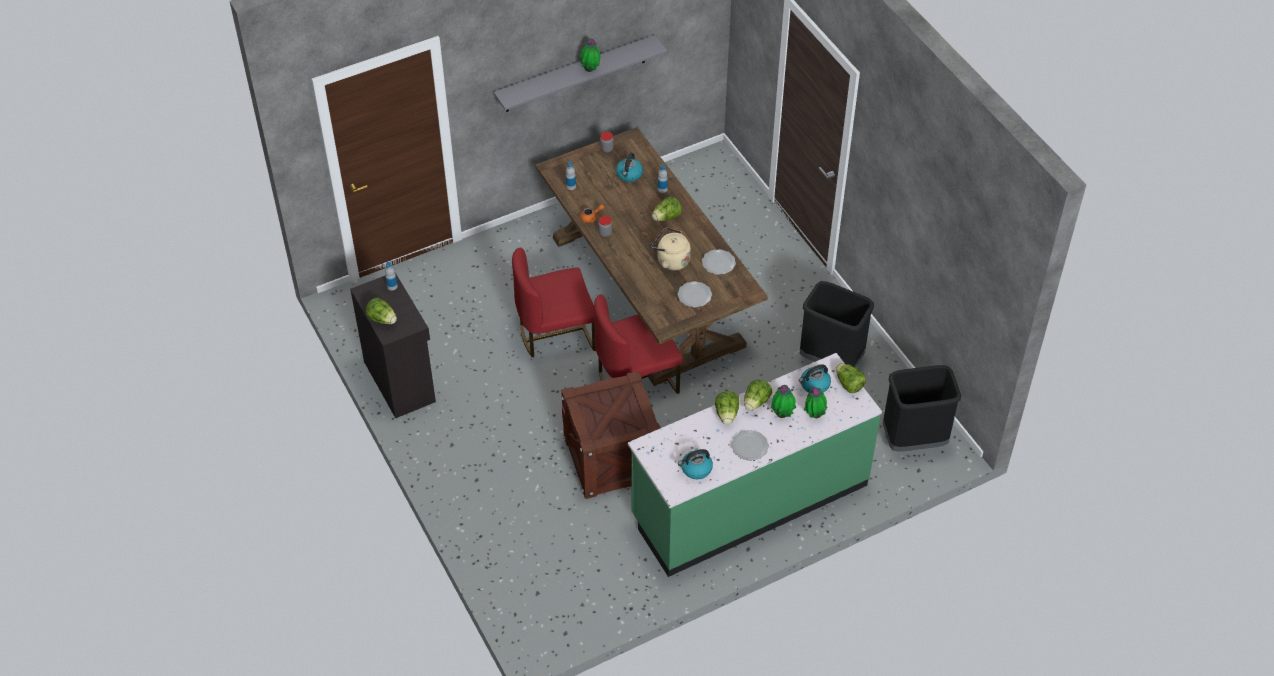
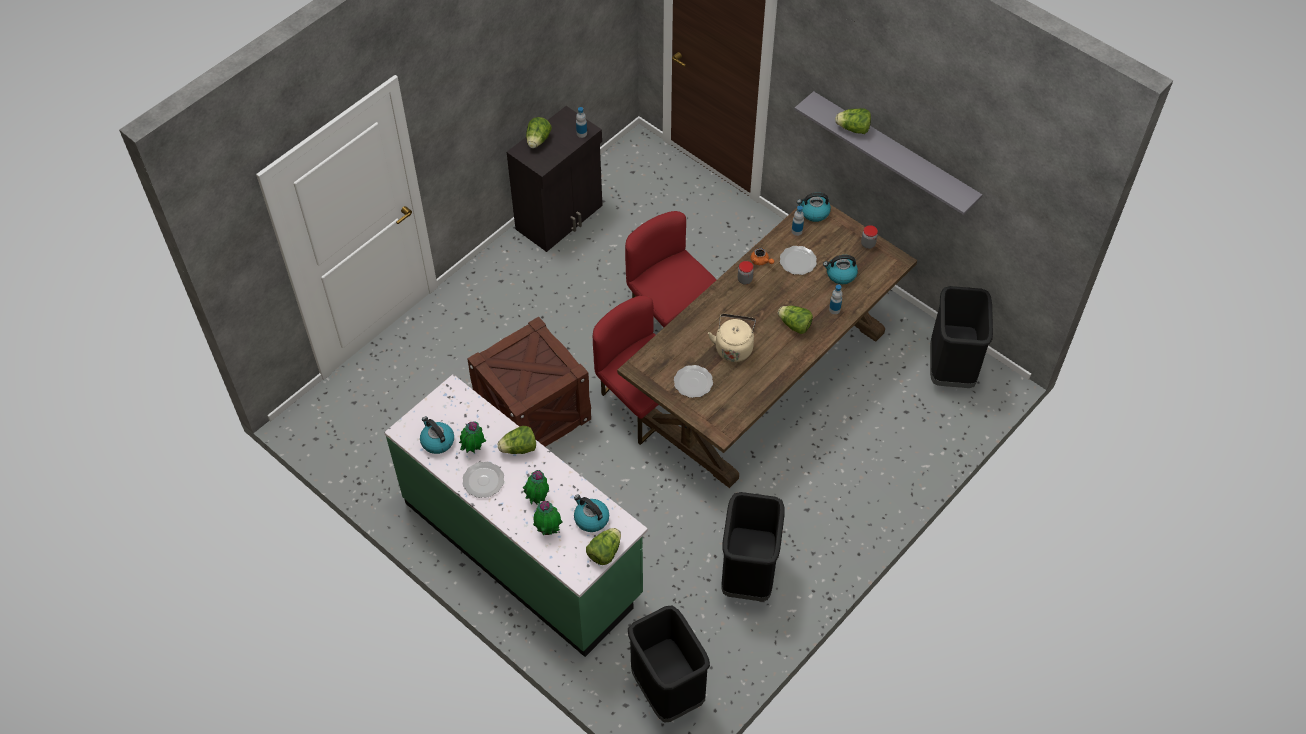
camera: 70 degrees right, 5 degrees up
potted plant [580,38,600,72] -> potted plant moved to [459,421,487,453]
plate [702,249,736,275] -> plate moved to [780,246,817,275]
lettuce [744,379,772,411] -> lettuce moved to [835,108,871,134]
none -> kettle [797,192,831,222]
none -> black trash can [930,286,993,388]

